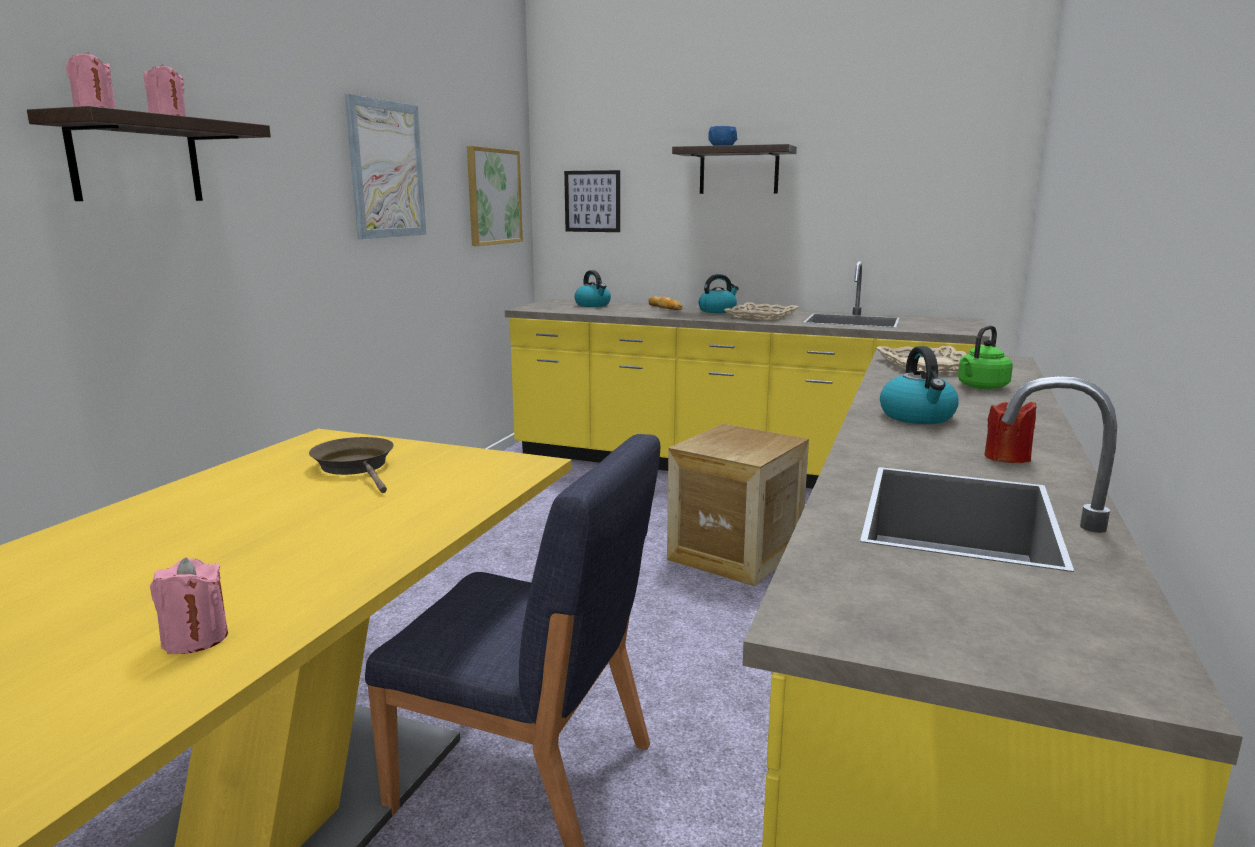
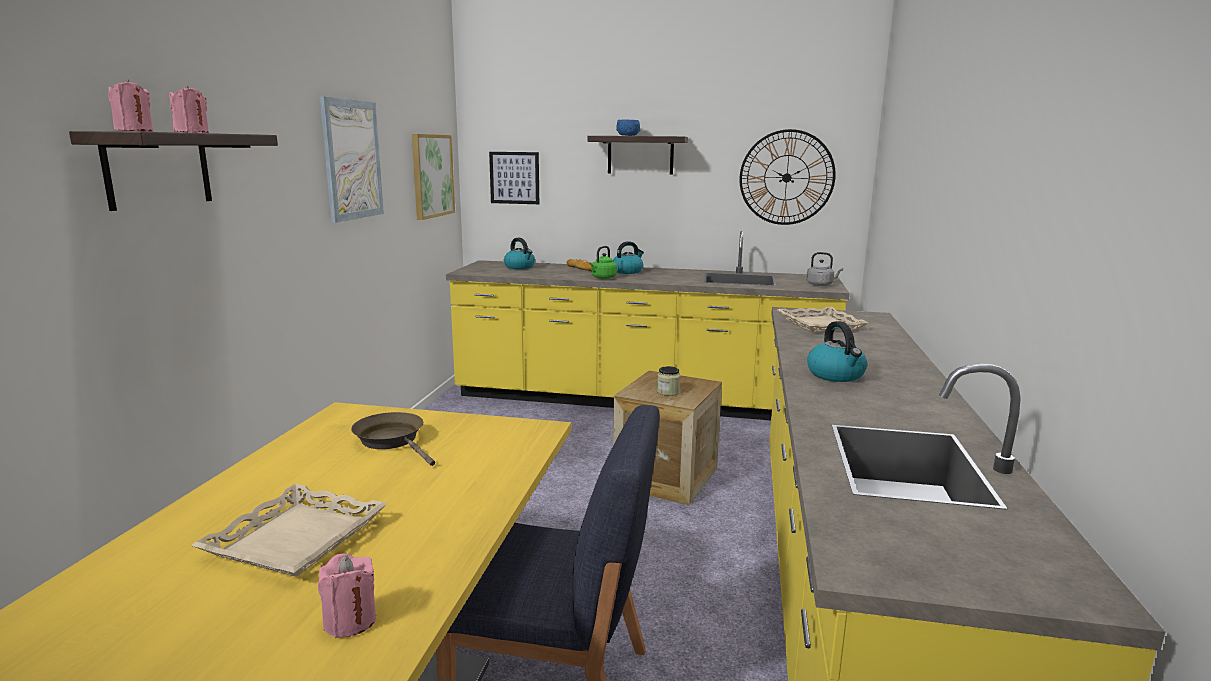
camera: 10 degrees left, 0 degrees up
beige tray [724,302,798,321] -> beige tray moved to [191,484,387,577]
green kettle [958,326,1013,390] -> green kettle moved to [589,246,617,279]
red candle [984,401,1037,463] -> none
none -> jar [657,366,680,396]
none -> wall clock [739,129,836,225]
none -> grey kettle [806,252,843,286]

